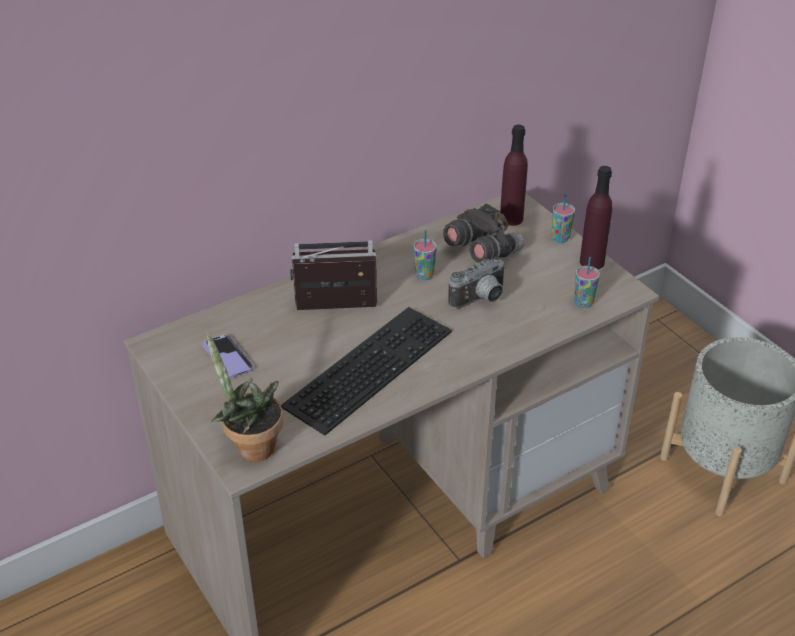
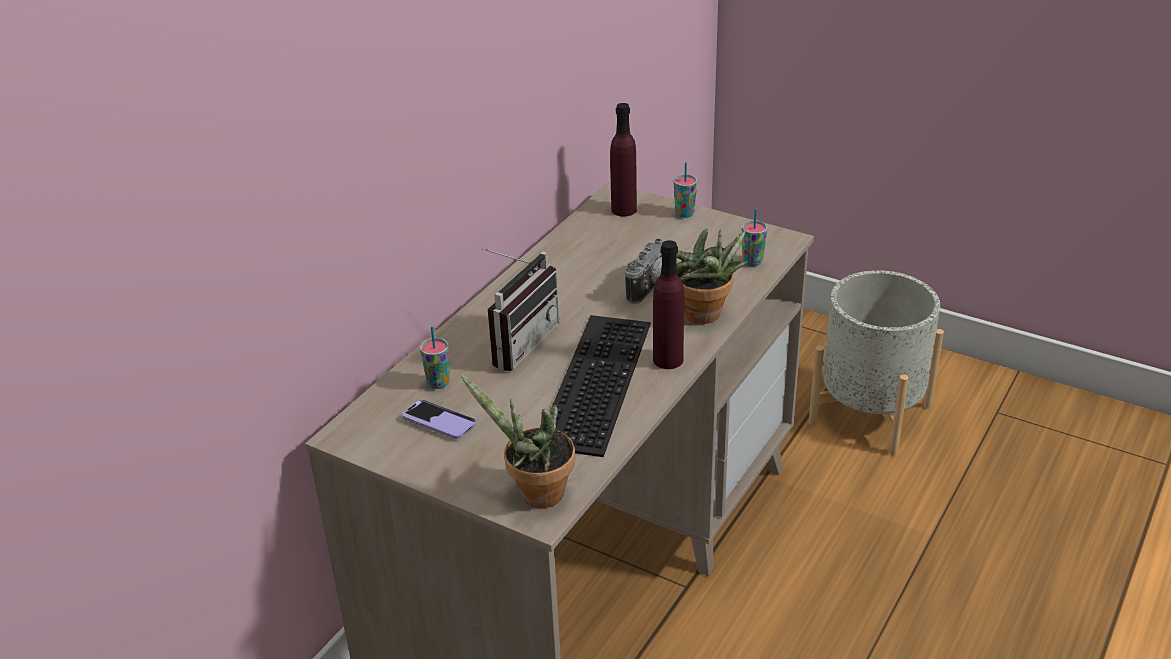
camera: 25 degrees left, 5 degrees down
radio [290,240,377,310] -> radio turned 150 degrees clockwise [482,248,559,371]
cup [413,230,437,280] -> cup moved to [420,326,450,389]
grey binoculars [443,204,524,263] -> none
purple bottle [580,166,612,269] -> purple bottle moved to [653,240,684,369]
none -> potted plant [677,229,748,324]

